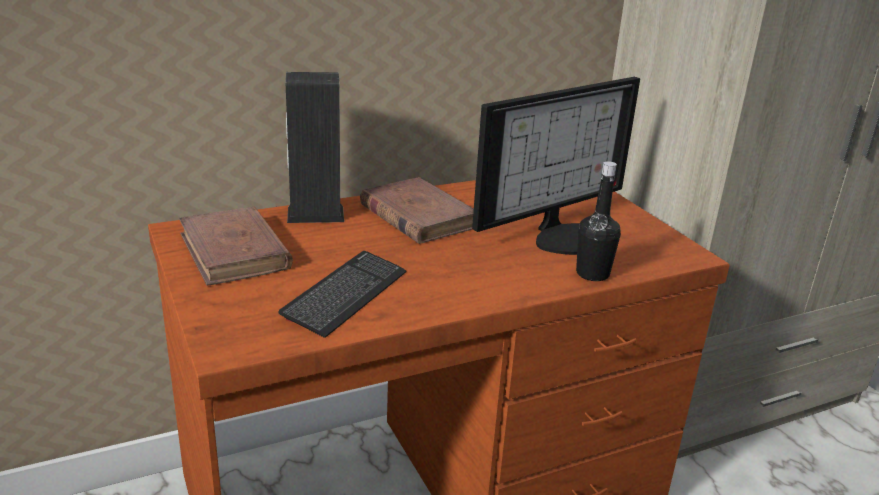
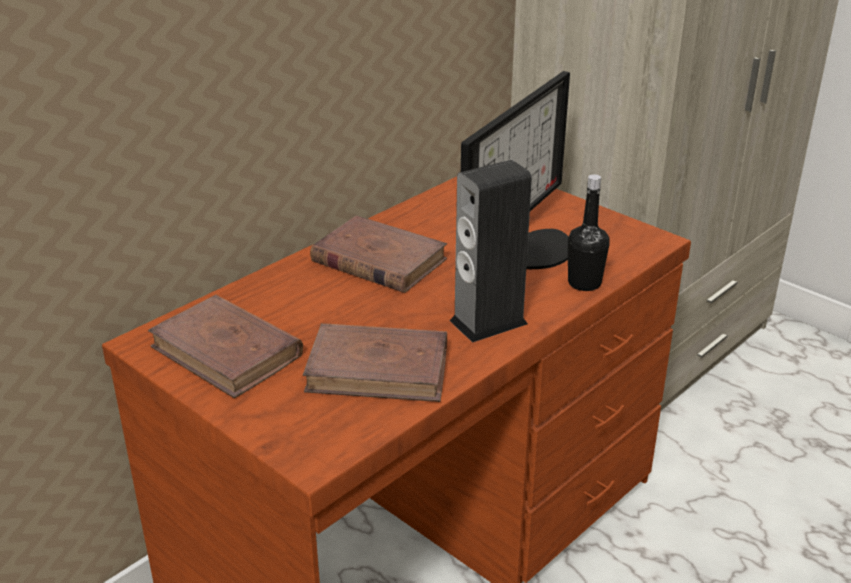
camera: 20 degrees left, 5 degrees up
keyboard [278,251,406,338] -> brown book [303,323,447,402]
speaker [286,72,344,223] -> speaker moved to [450,160,532,343]

